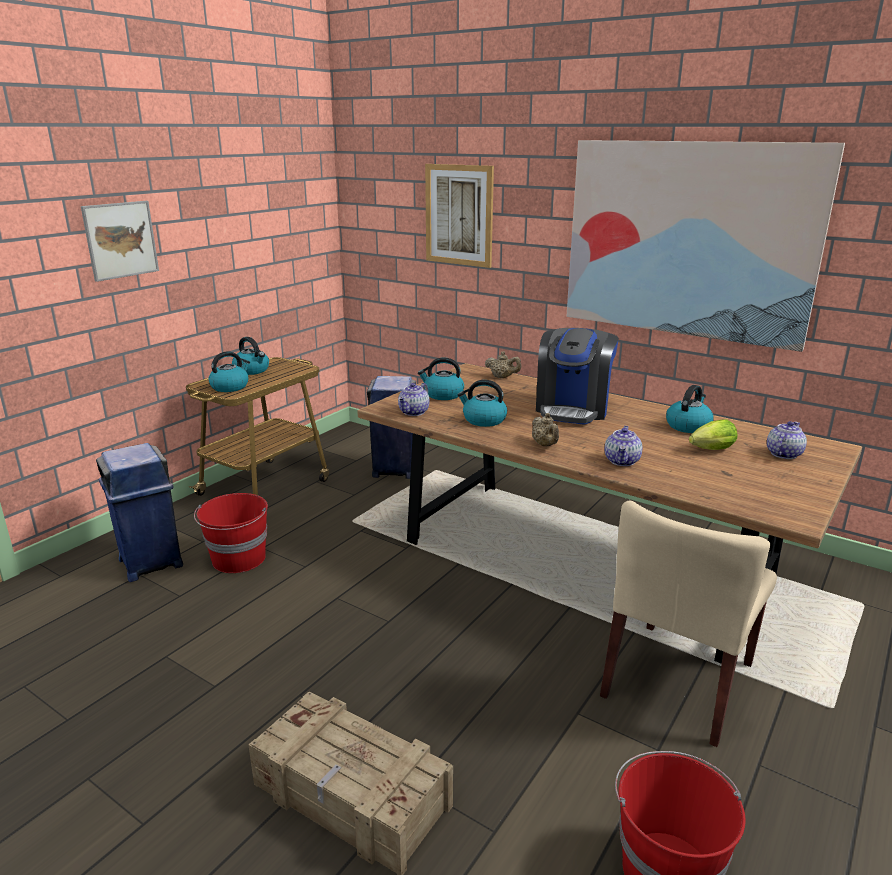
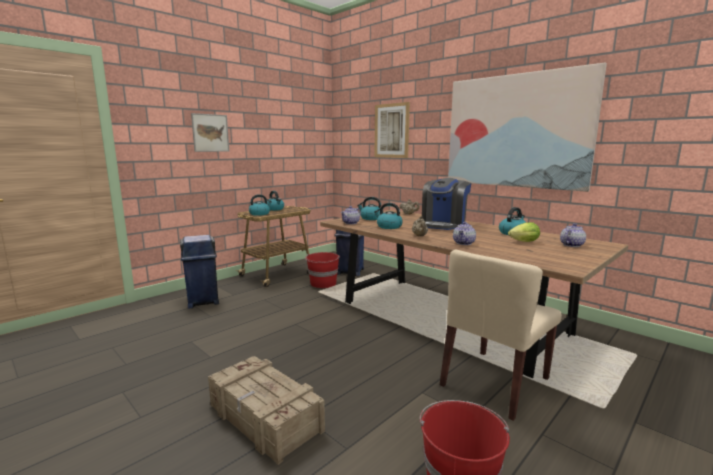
camera: 10 degrees right, 10 degrees down
red bucket [194,493,268,573] -> red bucket moved to [305,252,340,288]

